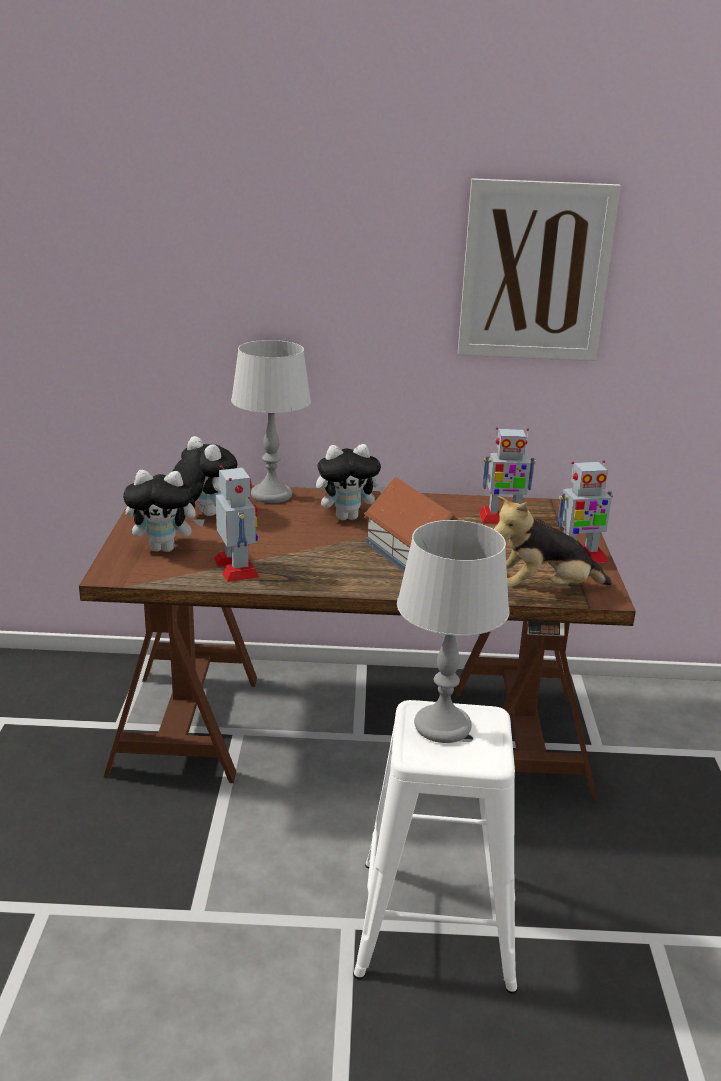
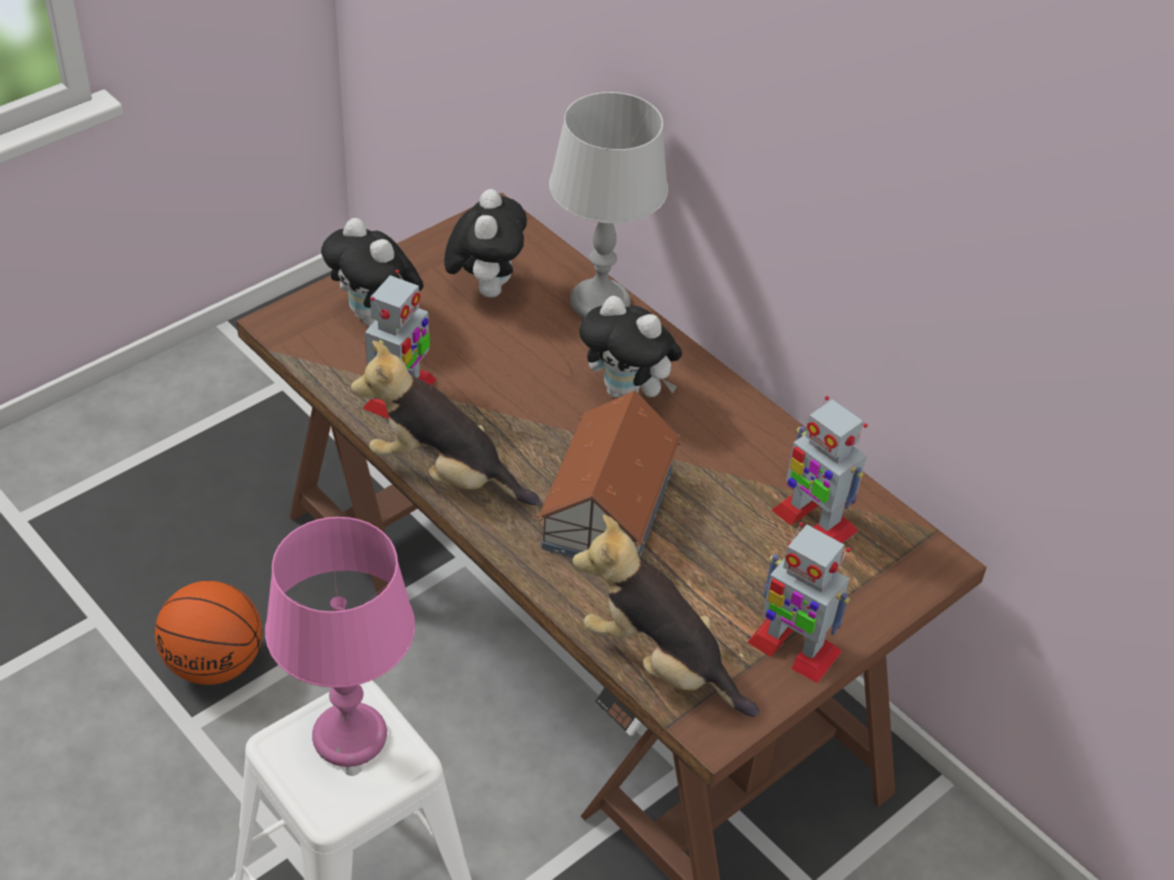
camera: 45 degrees right, 20 degrees up
grey table lamp [397,520,510,743] -> pink table lamp [265,517,415,767]
picture [458,178,621,361] -> none
none -> basketball [155,580,262,685]
none -> plush toy [351,341,539,505]

